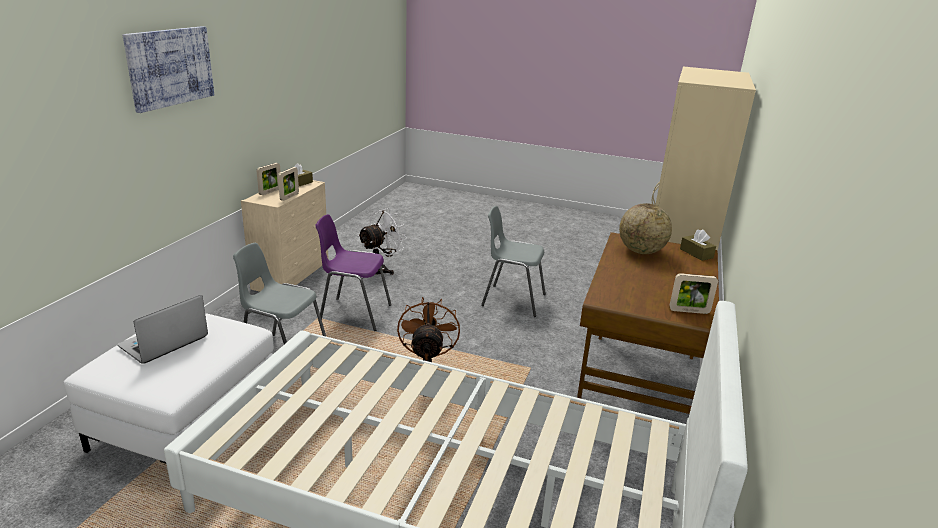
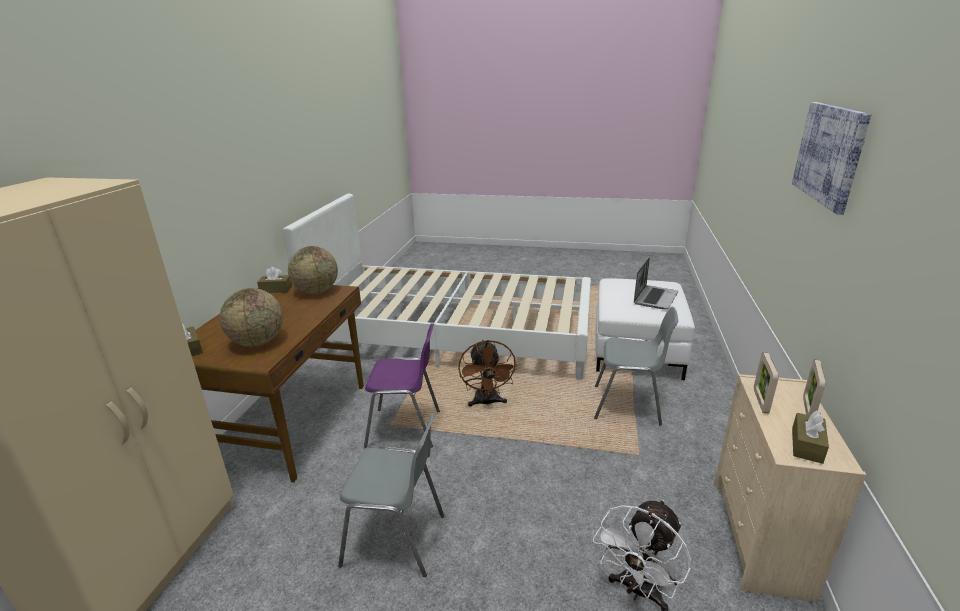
camera: 175 degrees right, 0 degrees up
purple chair [315,214,392,331] -> purple chair moved to [364,323,440,448]
picture frame [669,273,718,314] -> brown tissue box [257,267,292,293]
none -> globe [288,246,338,294]

